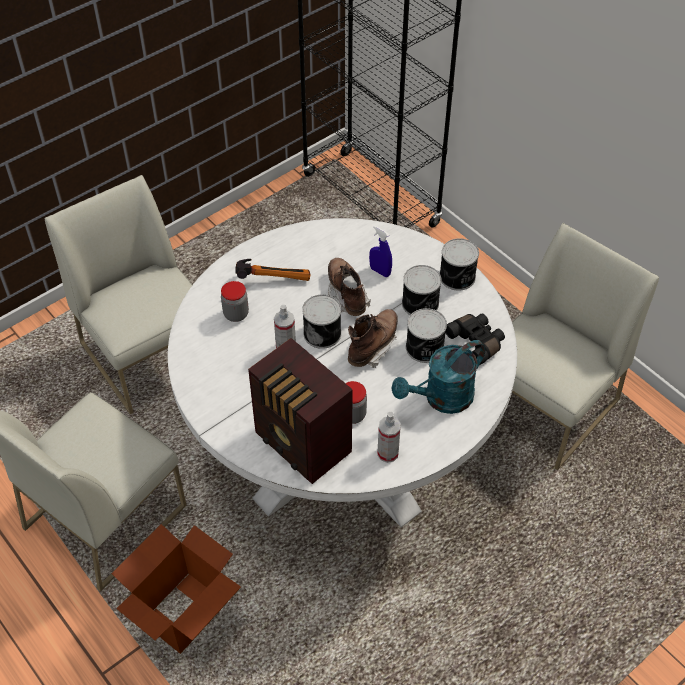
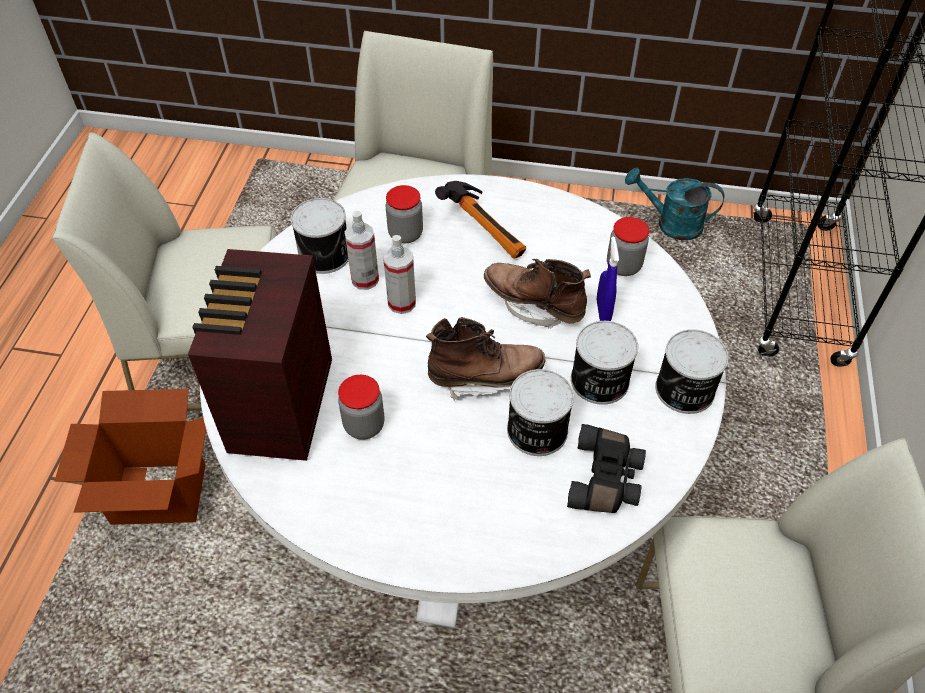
camera: 50 degrees right, 0 degrees up
can [302,295,341,349] -> can moved to [291,198,349,274]
brown boot [328,258,371,316] -> brown boot turned 90 degrees counterclockwise [484,259,591,329]
spray bottle [377,412,401,463] -> spray bottle moved to [345,211,379,290]
turquoise watering can [391,340,485,414] -> turquoise watering can moved to [625,168,724,240]
none -> jar [607,217,649,276]

